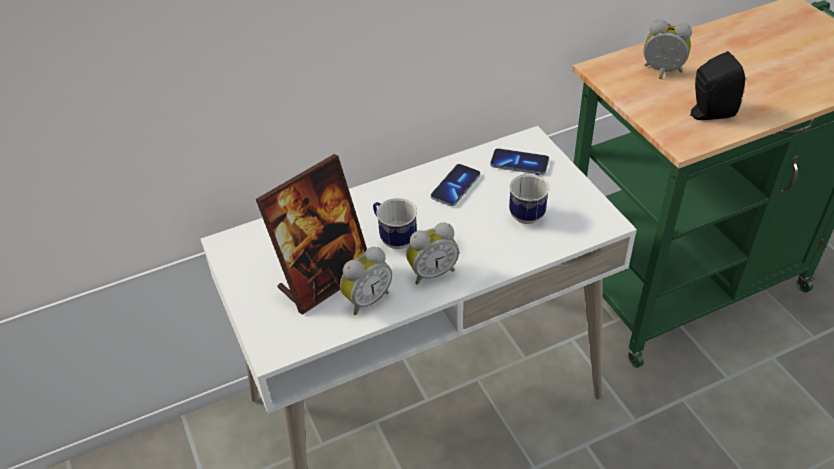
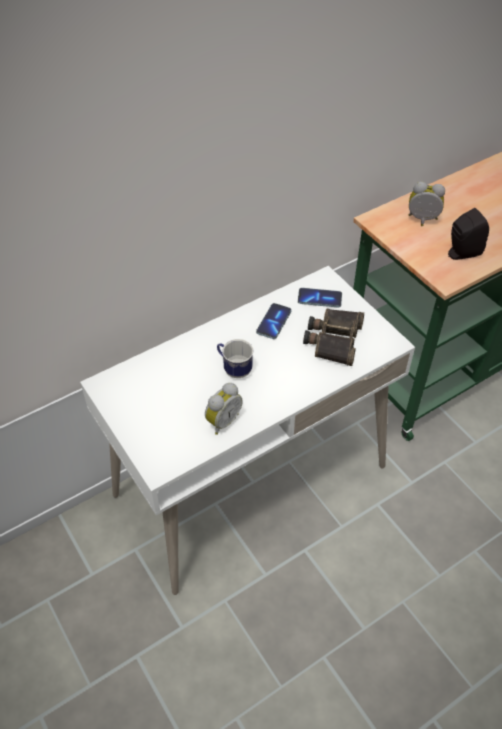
camera: 10 degrees left, 5 degrees up
picture frame [256,154,367,315] -> none
alarm clock [406,222,459,285] -> none
mug [509,173,550,224] -> binoculars [303,308,364,366]

